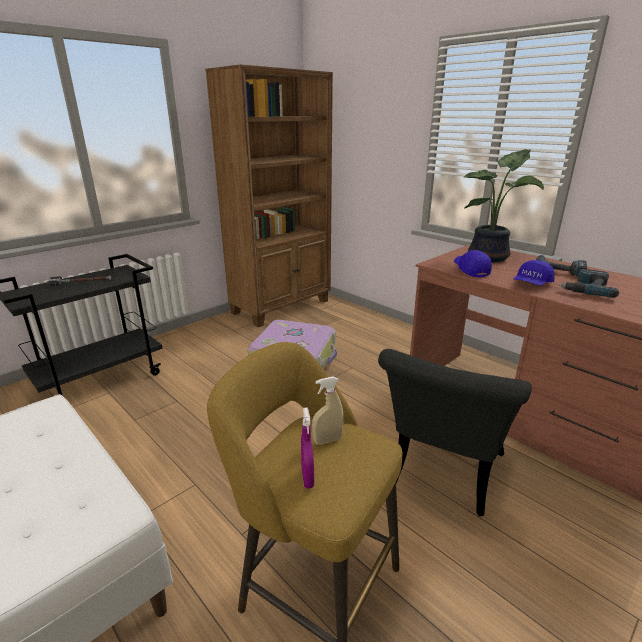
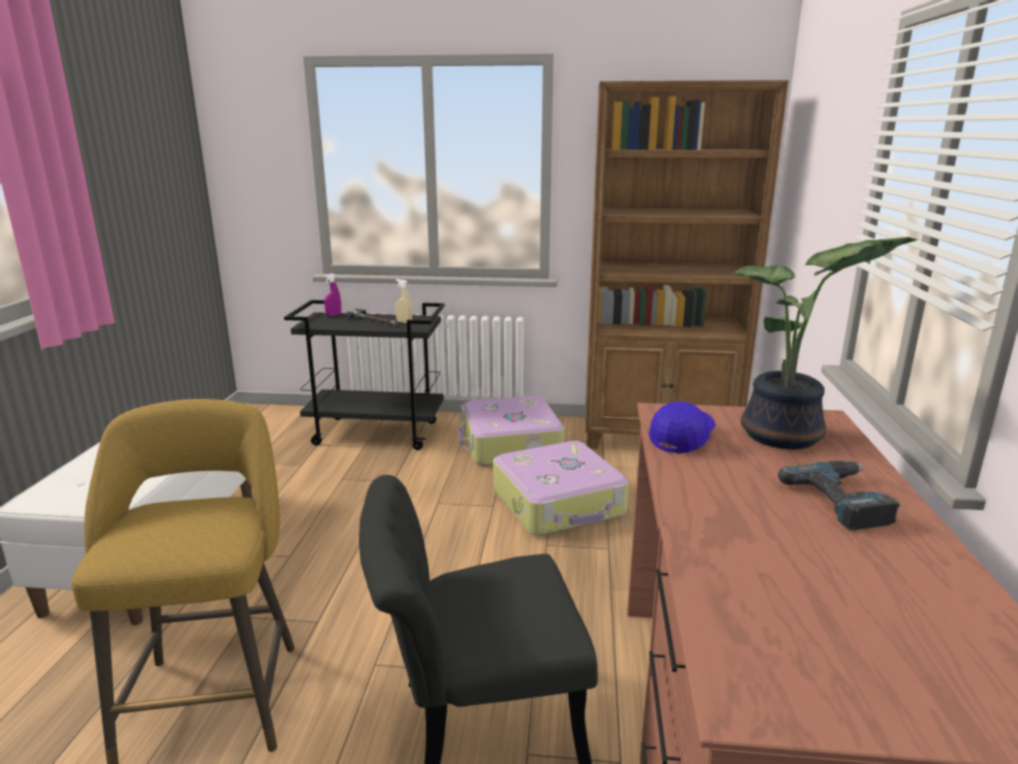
camera: 50 degrees right, 5 degrees down
purple spray bottle [301,407,314,488] -> purple spray bottle moved to [324,273,341,316]
beige spray bottle [312,377,343,445] -> beige spray bottle moved to [395,279,412,323]
blue cap [514,260,555,286] -> none
power drill [559,269,619,298] -> none
none -> suitcase [458,396,565,466]

